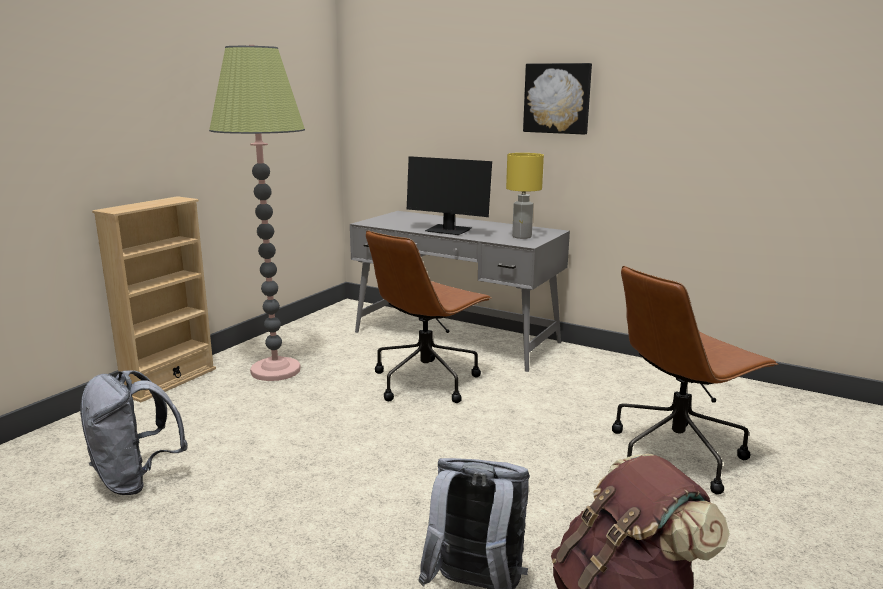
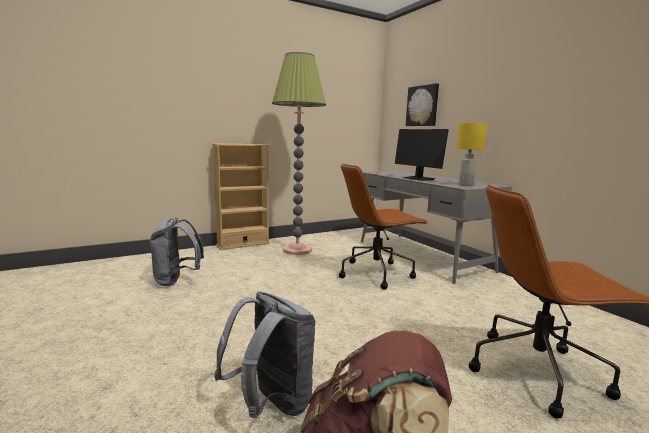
camera: 30 degrees right, 5 degrees down
picture [523,63,592,135] -> picture moved to [406,83,439,126]

